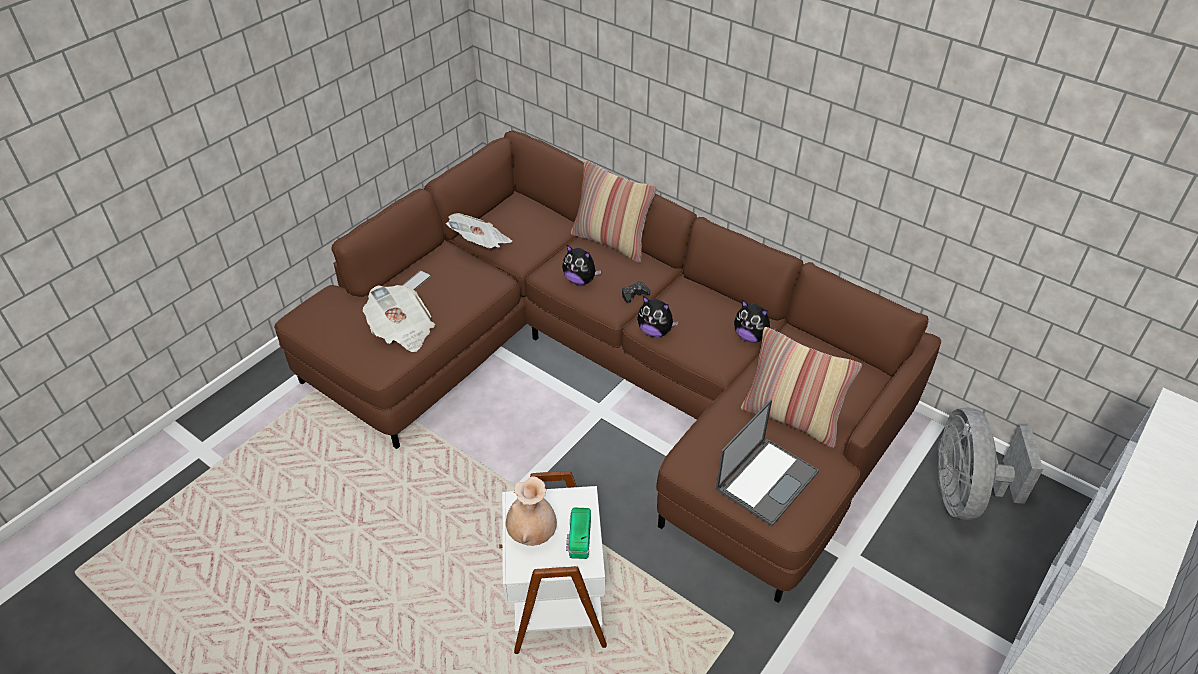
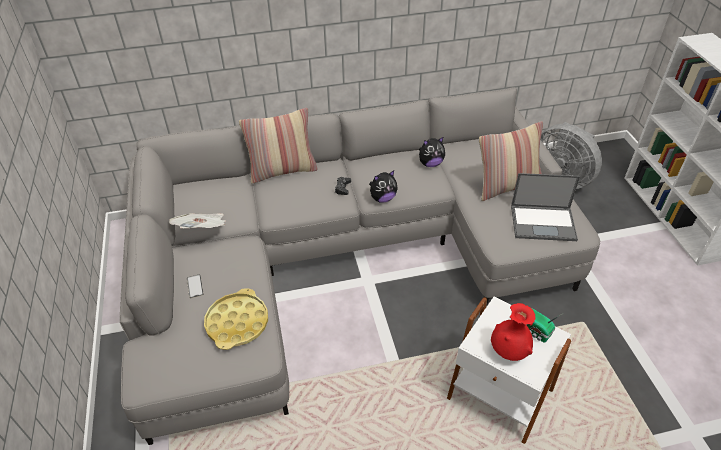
camera: 50 degrees left, 0 degrees up
brown sofa [274,131,941,603] -> grey sofa [119,87,600,445]
newspaper [363,285,435,352] -> yellow tray [204,288,268,350]
beige vase [506,477,557,546] -> red vase [491,303,536,361]
plush toy [562,245,601,285] -> none
laptop [716,399,819,526] -> laptop turned 105 degrees clockwise [511,173,580,241]

